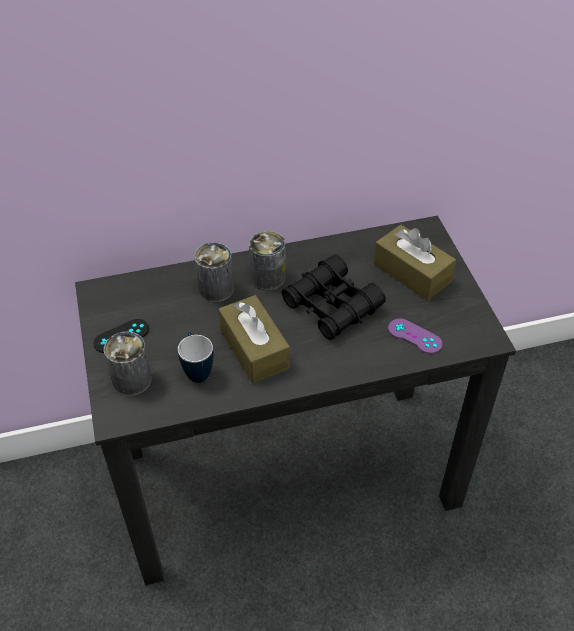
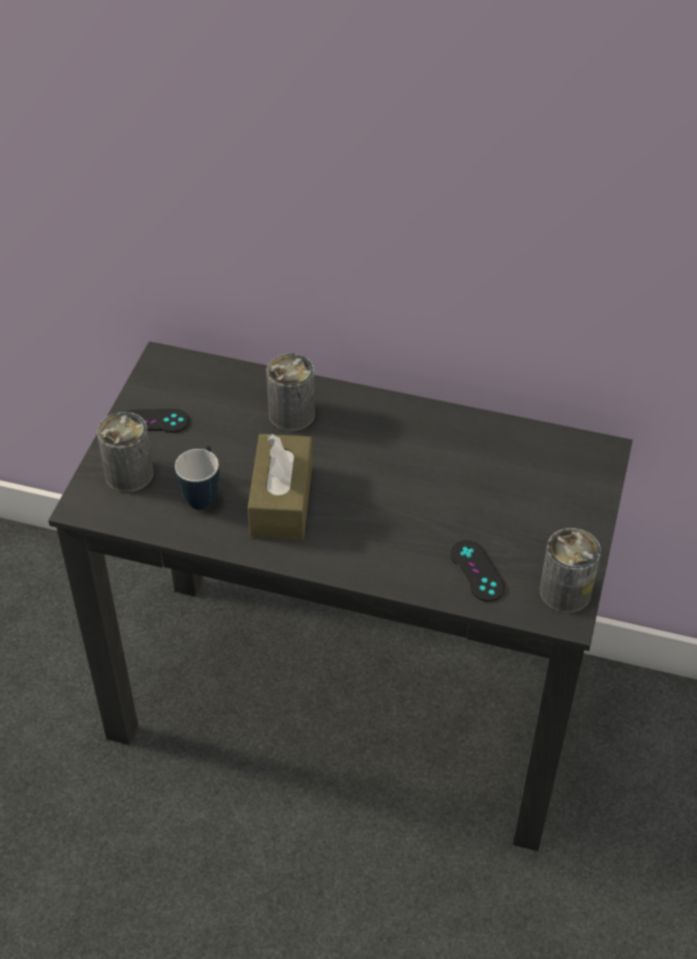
camera: 30 degrees right, 0 degrees up
can [249,231,286,290] -> can moved to [539,528,601,613]
black binoculars [281,255,386,340] -> none
brown tissue box [374,225,456,301] -> none
purple game controller [388,319,442,354] -> black game controller [450,540,505,602]

